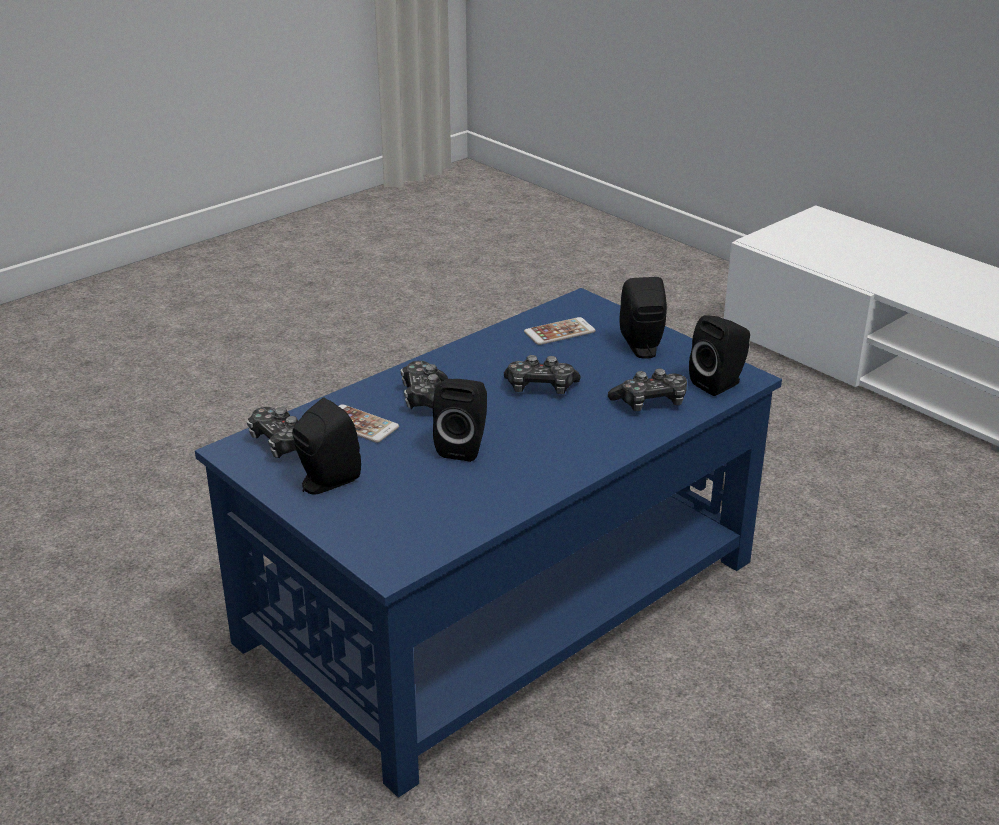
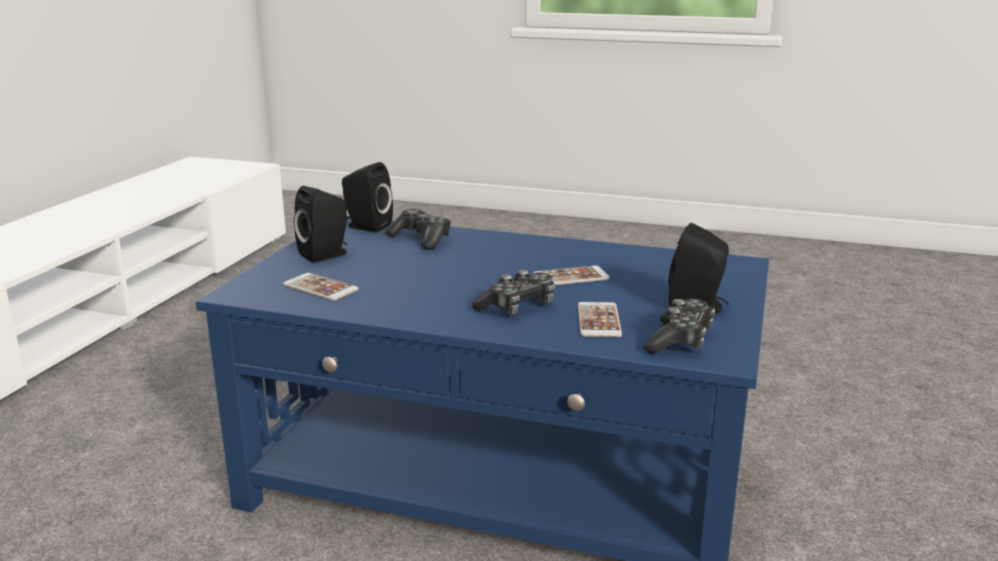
camera: 120 degrees left, 10 degrees down
black speaker [433,379,487,462] -> phone [533,266,610,285]
game controller [504,355,581,394] -> none

